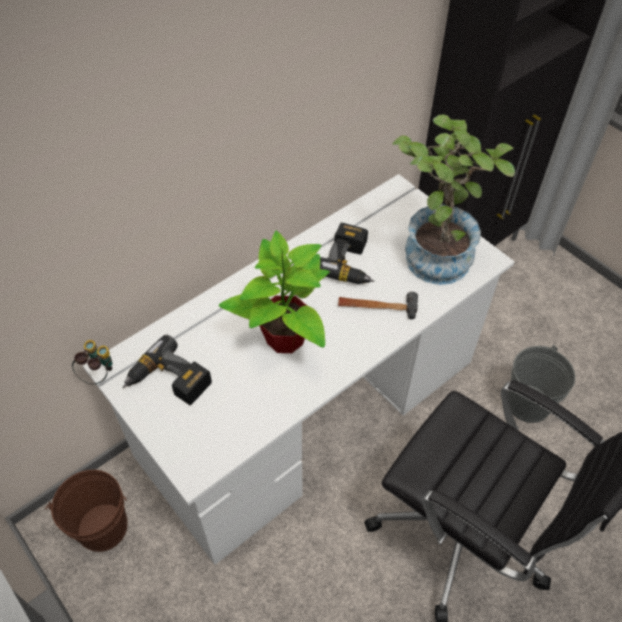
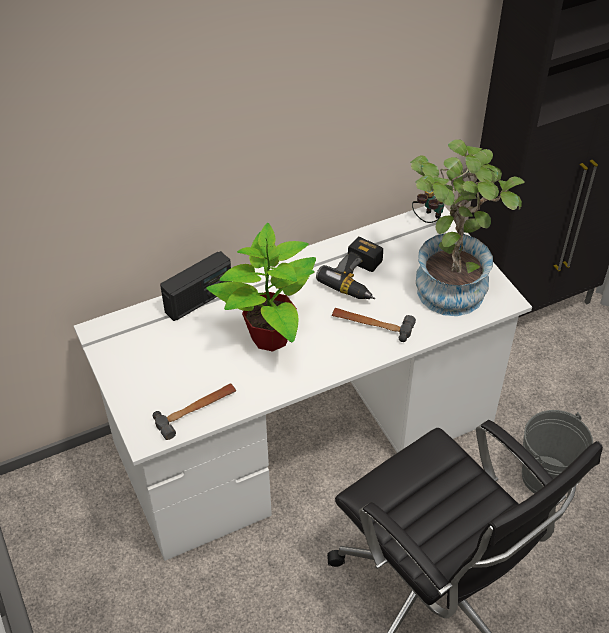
camera: 15 degrees right, 5 degrees down
brown bucket [45,470,127,552] -> none
binoculars [72,340,112,384] -> binoculars moved to [412,189,444,223]
power drill [122,335,212,405] -> none
none -> hammer [153,383,236,440]
none -> radio [160,251,231,321]

